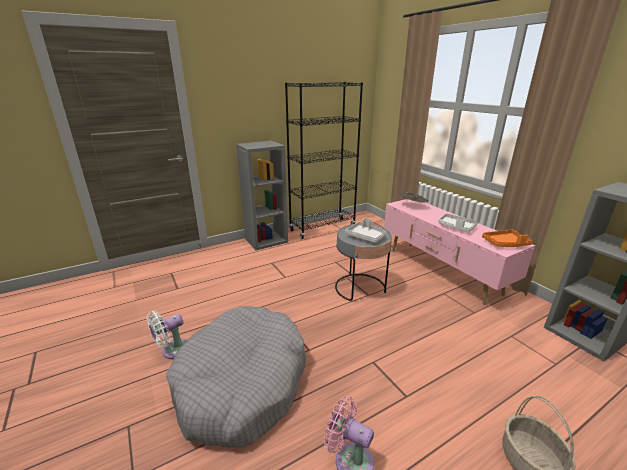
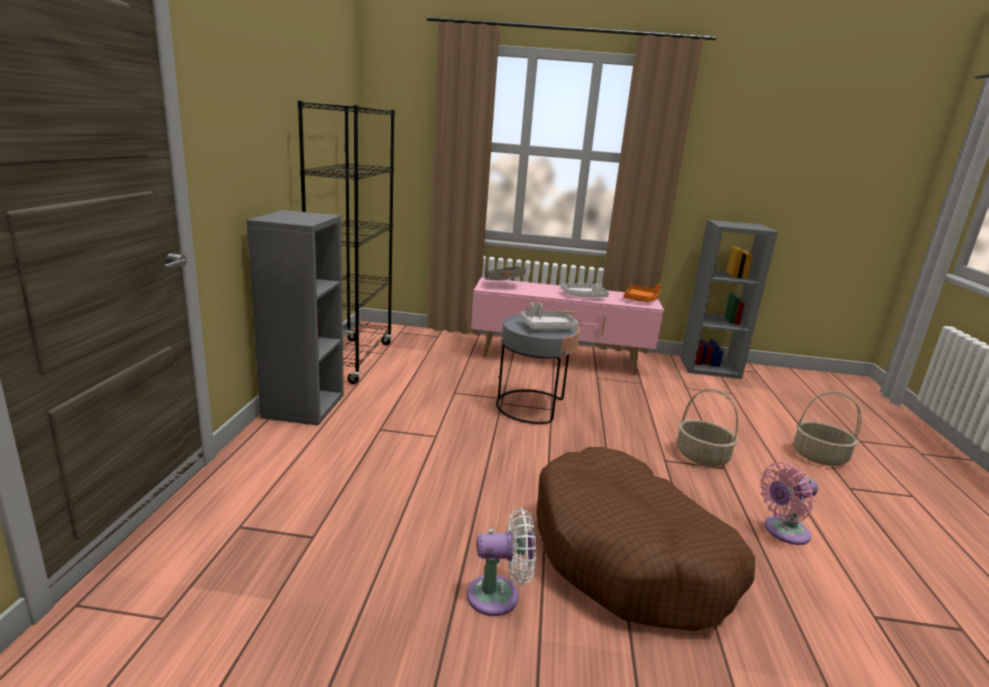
camera: 55 degrees left, 5 degrees down
white fan [147,311,188,359] -> white fan turned 90 degrees counterclockwise [467,509,536,616]
grey dog bed [166,306,306,448] -> brown dog bed [536,447,755,631]
none -> basket [677,389,738,467]

